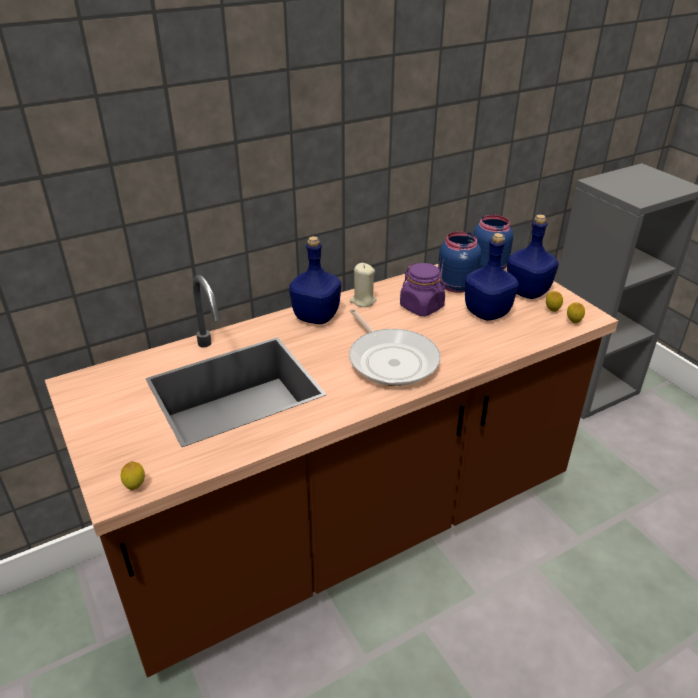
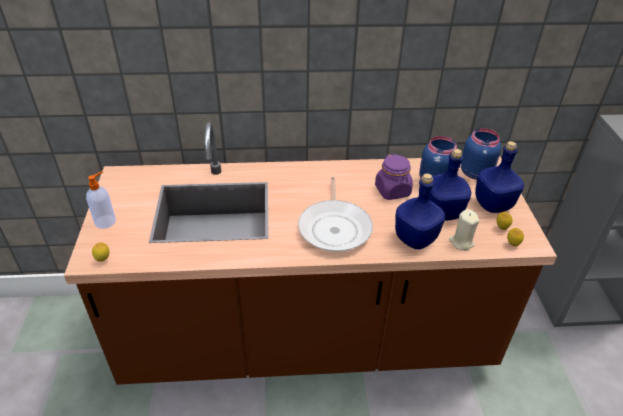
camera: 25 degrees right, 5 degrees up
blue bottle [289,236,341,324] -> blue bottle moved to [395,173,445,249]
beige candle [350,263,377,307] -> beige candle moved to [449,209,480,251]
none -> soap dispenser [86,171,116,229]

